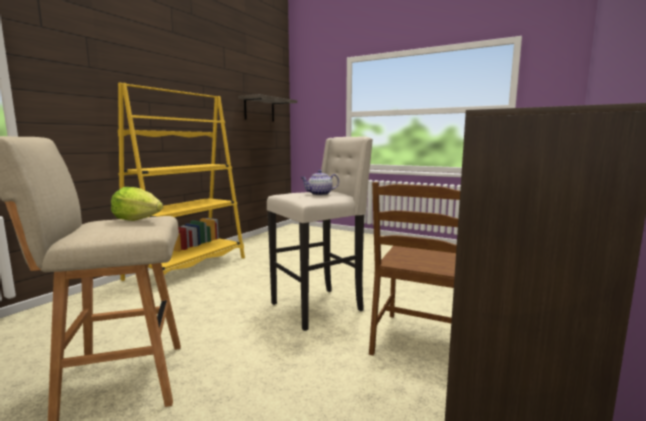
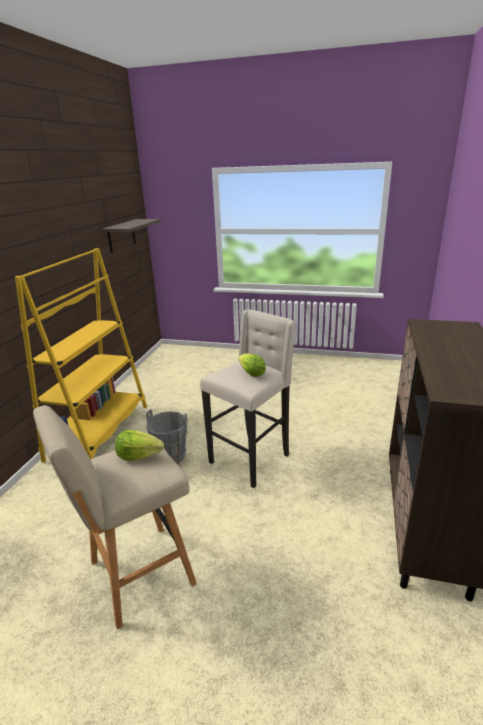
camera: 15 degrees left, 15 degrees up
teapot [300,170,339,195] -> lettuce [238,353,266,377]
brown chair [369,182,460,355] -> none
none -> grey bucket [146,410,188,464]

